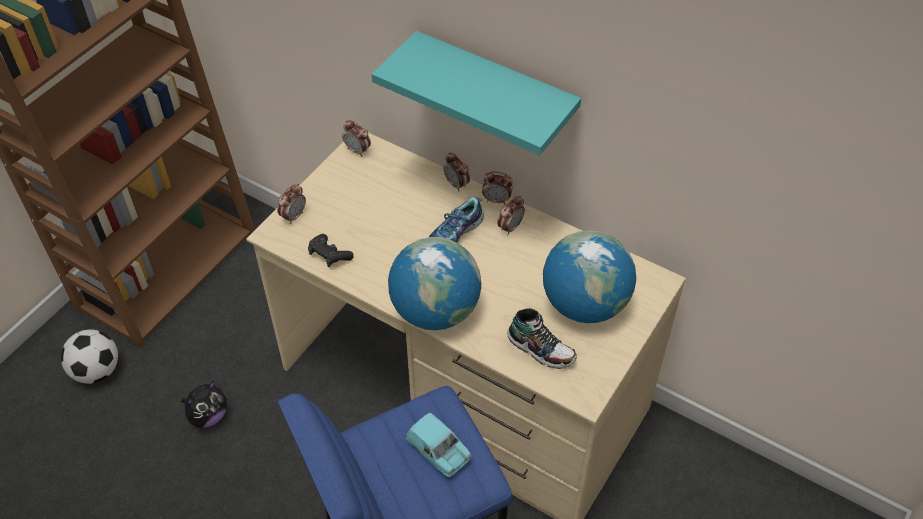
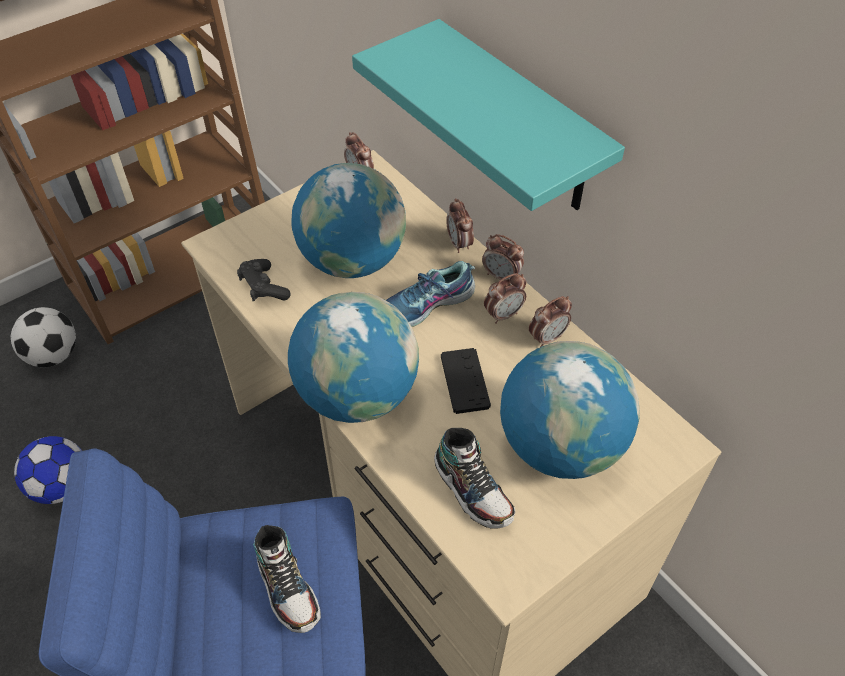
camera: 20 degrees right, 0 degrees up
plush toy [181,380,227,428] -> none
alarm clock [277,184,306,224] -> alarm clock moved to [529,296,572,347]
turquoise toy car [406,412,472,477] -> shoe [253,525,321,633]
none -> football [14,436,82,504]
none -> globe [291,163,406,278]
none -> black game controller [441,348,491,414]

